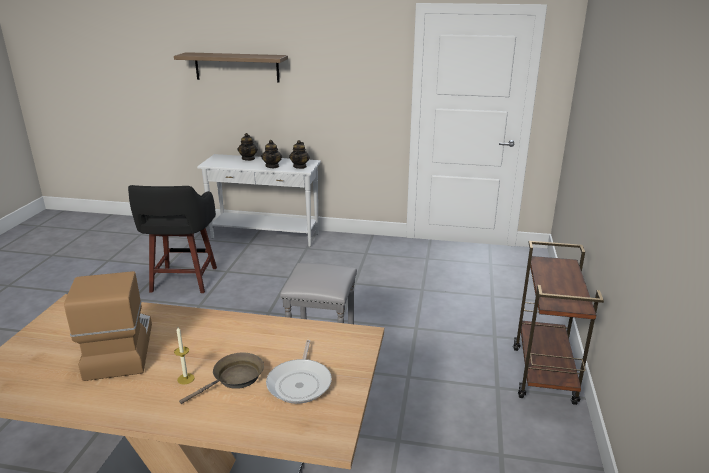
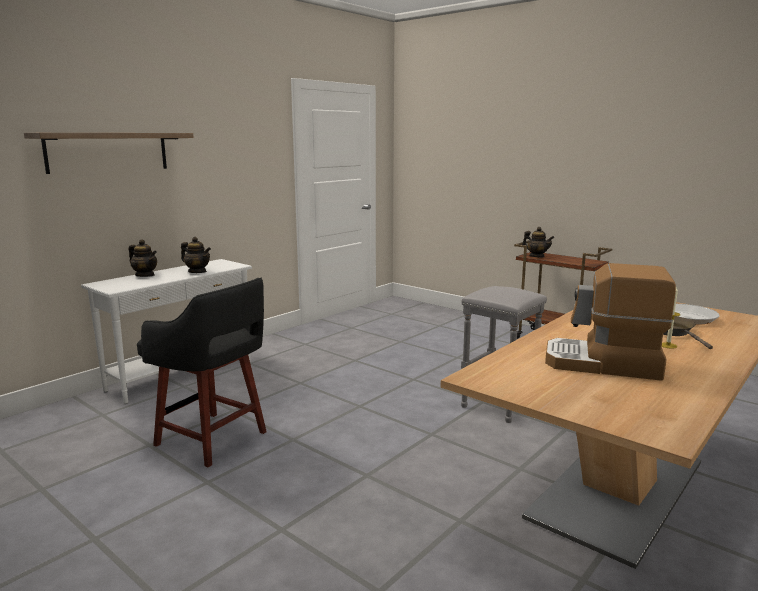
camera: 60 degrees left, 10 degrees down
teapot [289,140,310,169] -> teapot moved to [522,227,554,258]

